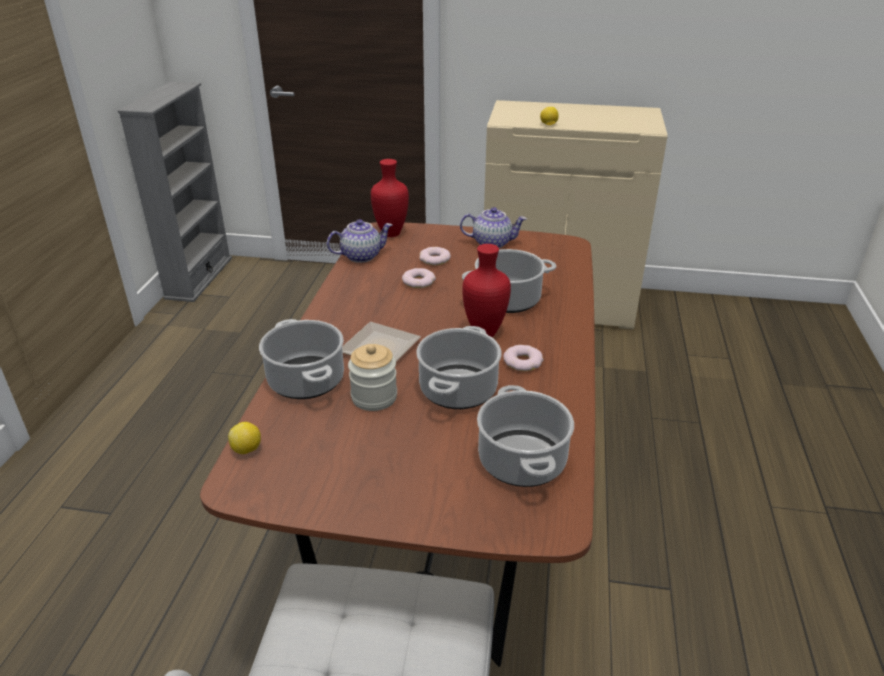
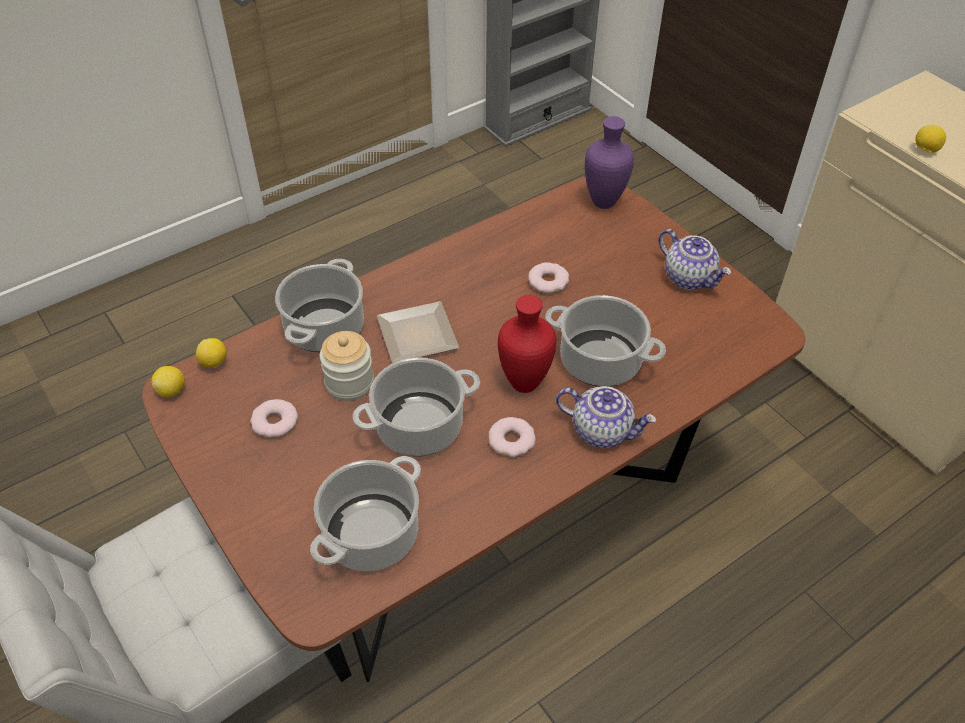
camera: 45 degrees right, 15 degrees up
teapot [327,219,392,263] -> teapot moved to [556,386,656,448]
red vase [371,159,409,237] -> purple vase [585,116,634,209]
donut [419,247,451,265] -> donut moved to [250,399,298,438]
none -> lemon [151,366,185,397]

